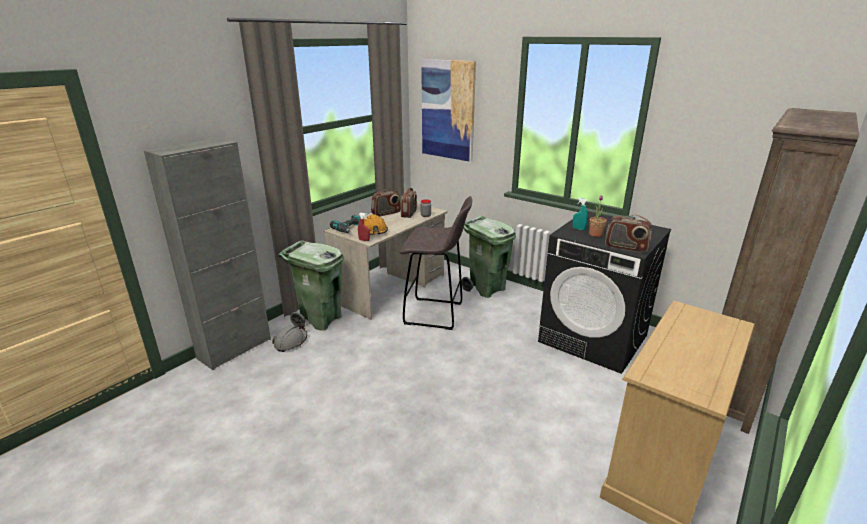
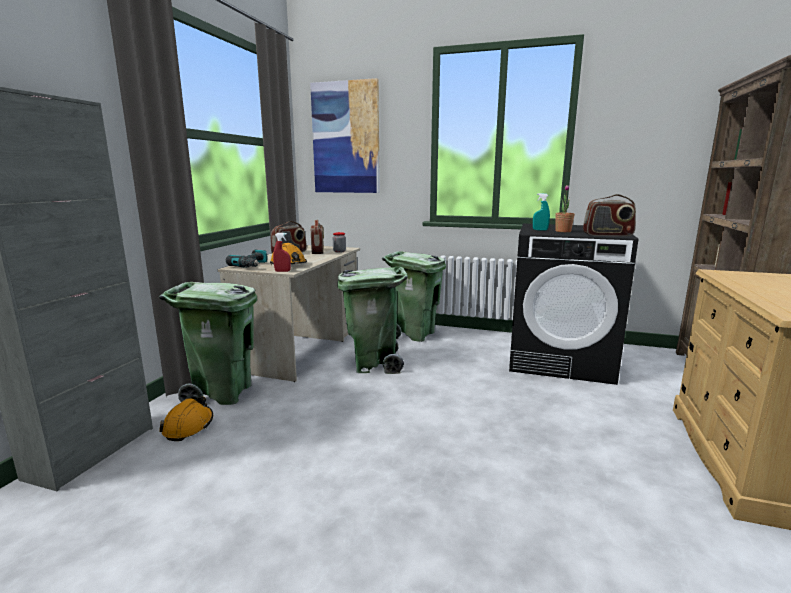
camera: 20 degrees left, 10 degrees down
grey hard hat [272,323,307,352] -> orange hard hat [159,397,213,441]
grey stool [399,196,472,330] -> green trash can [338,267,408,374]

